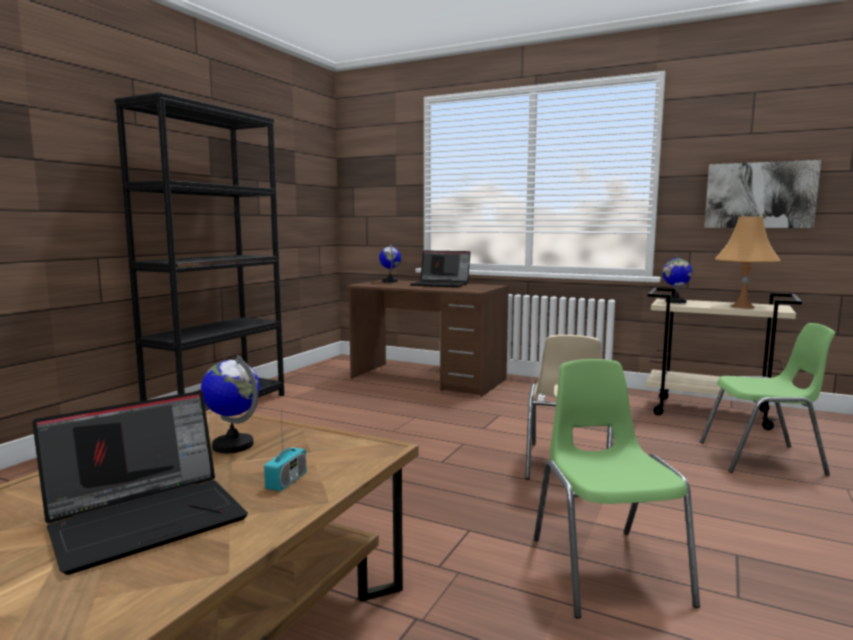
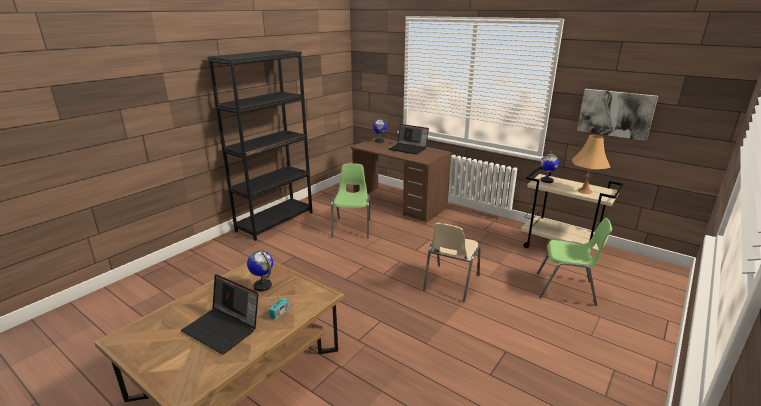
camera: 10 degrees right, 15 degrees up
laptop [32,391,248,575] -> laptop turned 60 degrees clockwise [181,274,259,355]
green chair [534,359,700,619] -> green chair moved to [331,163,370,238]

